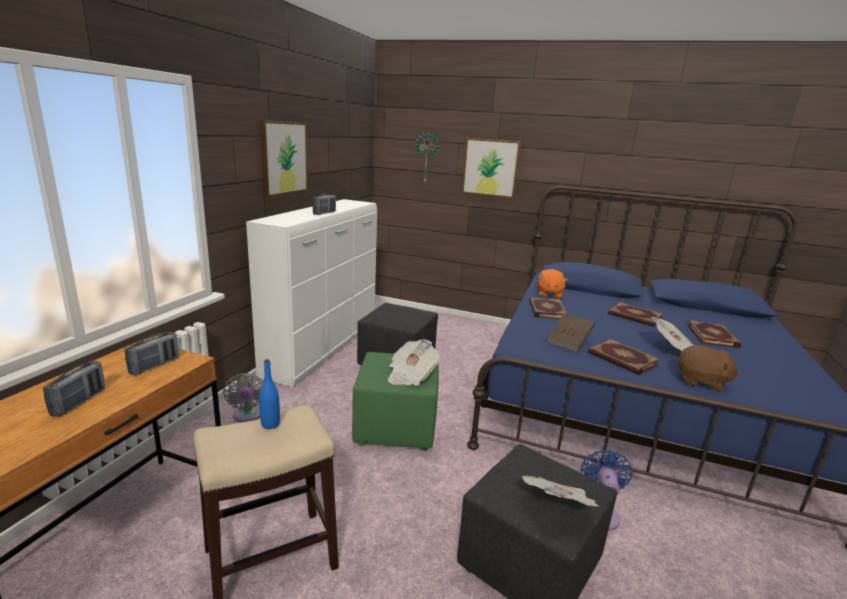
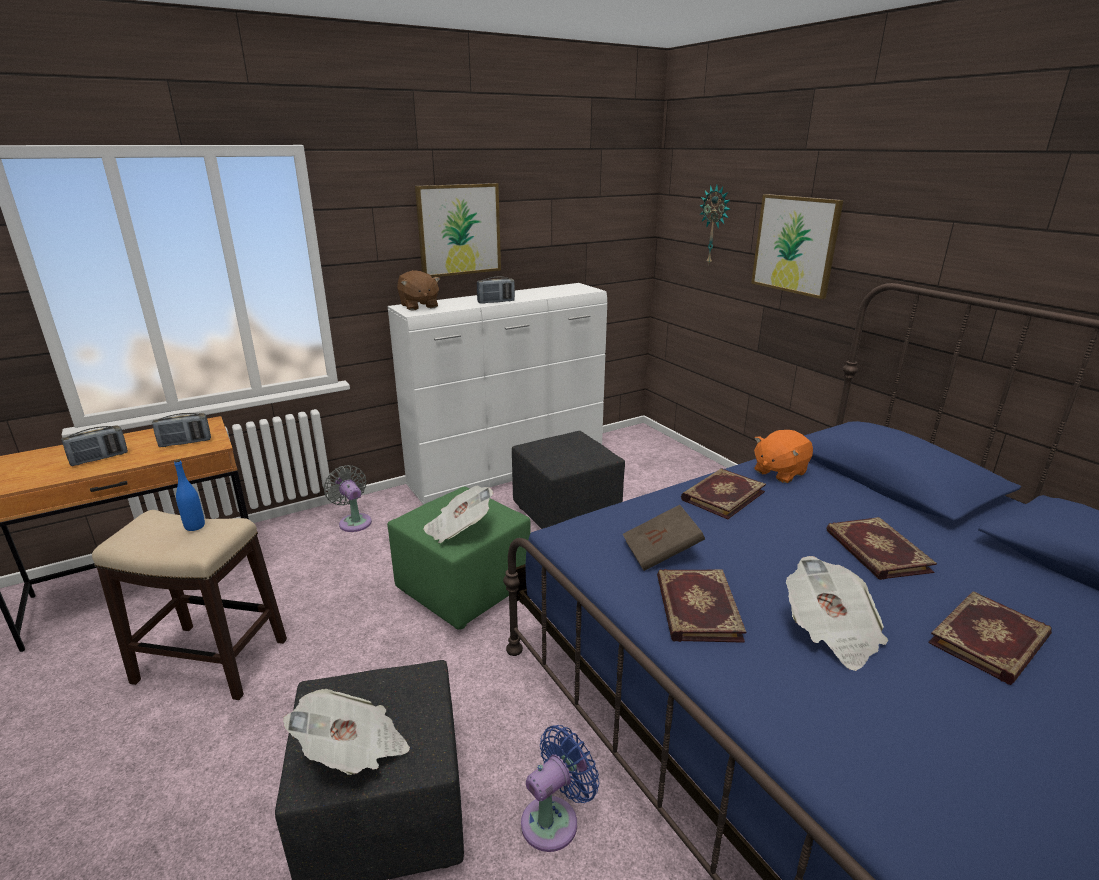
camera: 40 degrees right, 5 degrees up
grey fan [223,373,263,422] -> grey fan turned 120 degrees clockwise [324,465,372,532]
brown plush toy [676,345,739,392] -> brown plush toy moved to [397,270,440,311]

